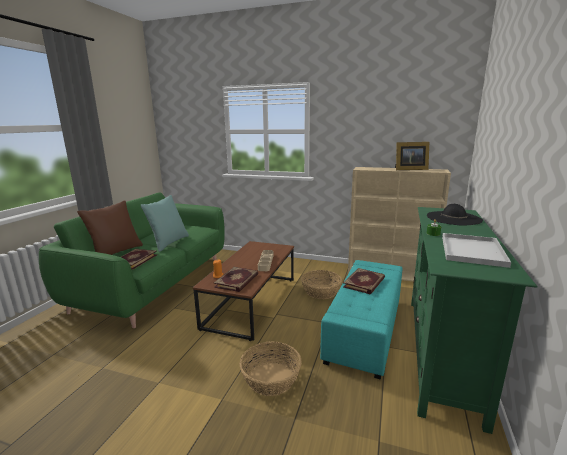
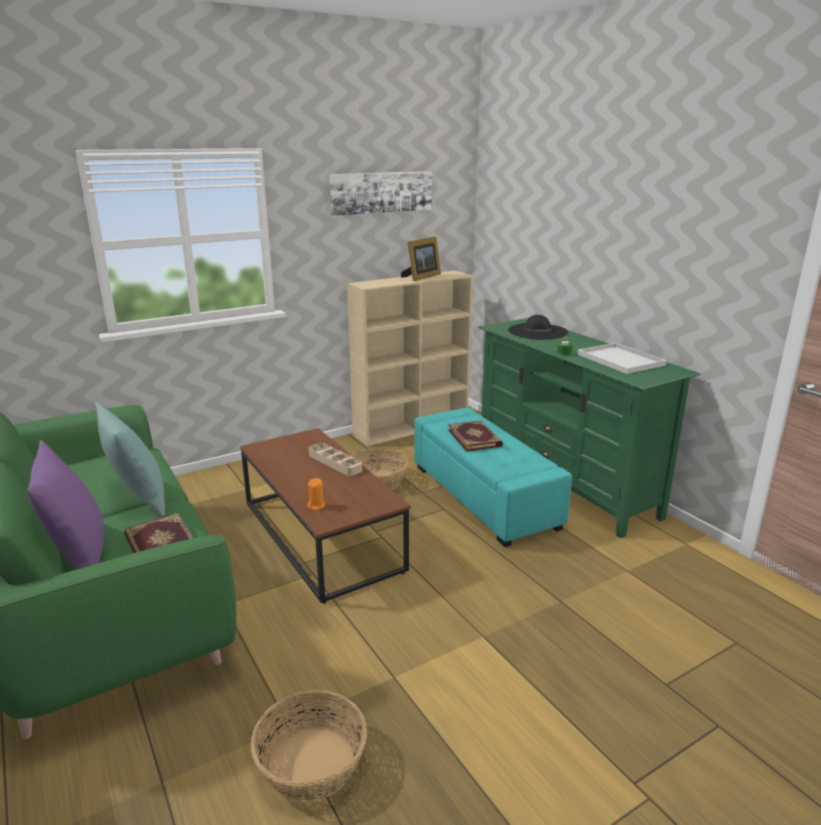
camera: 50 degrees left, 5 degrees up
brown pillow [77,201,143,255] -> purple pillow [27,440,104,570]
book [214,267,258,292] -> none
basket [239,341,302,396] -> basket moved to [251,690,367,802]
none -> picture [330,171,432,216]

